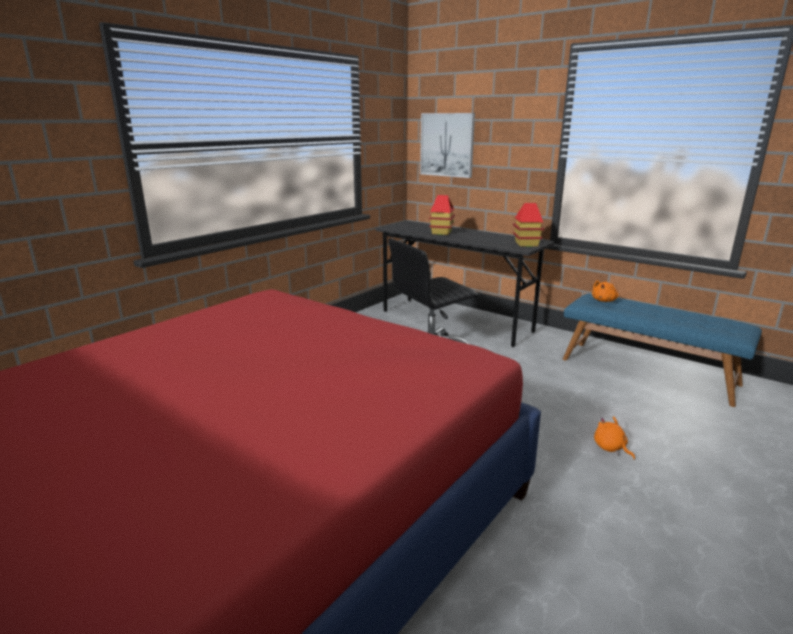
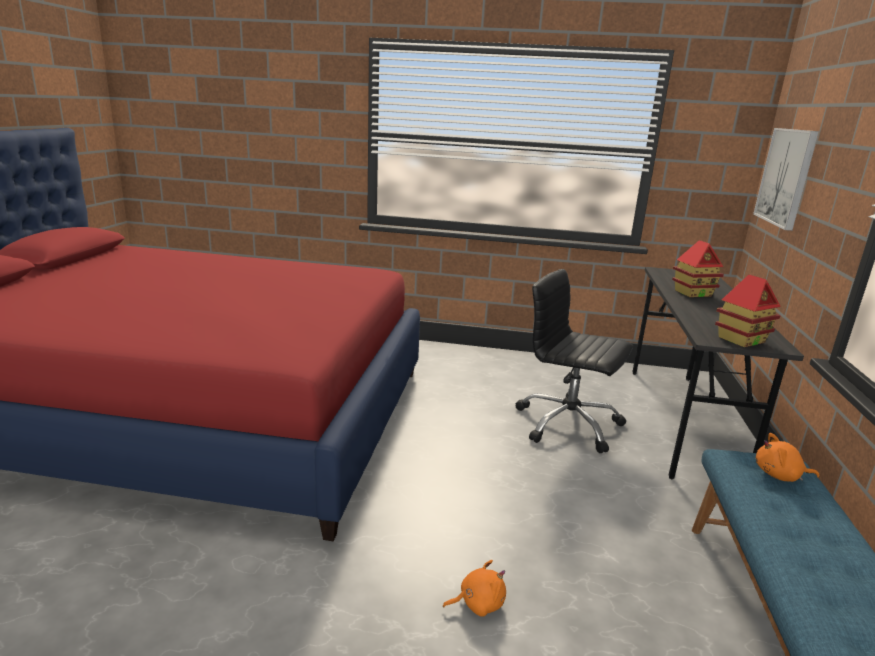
camera: 60 degrees right, 0 degrees up
orange plush toy [594,416,635,460] -> orange plush toy turned 45 degrees clockwise [443,560,506,617]

